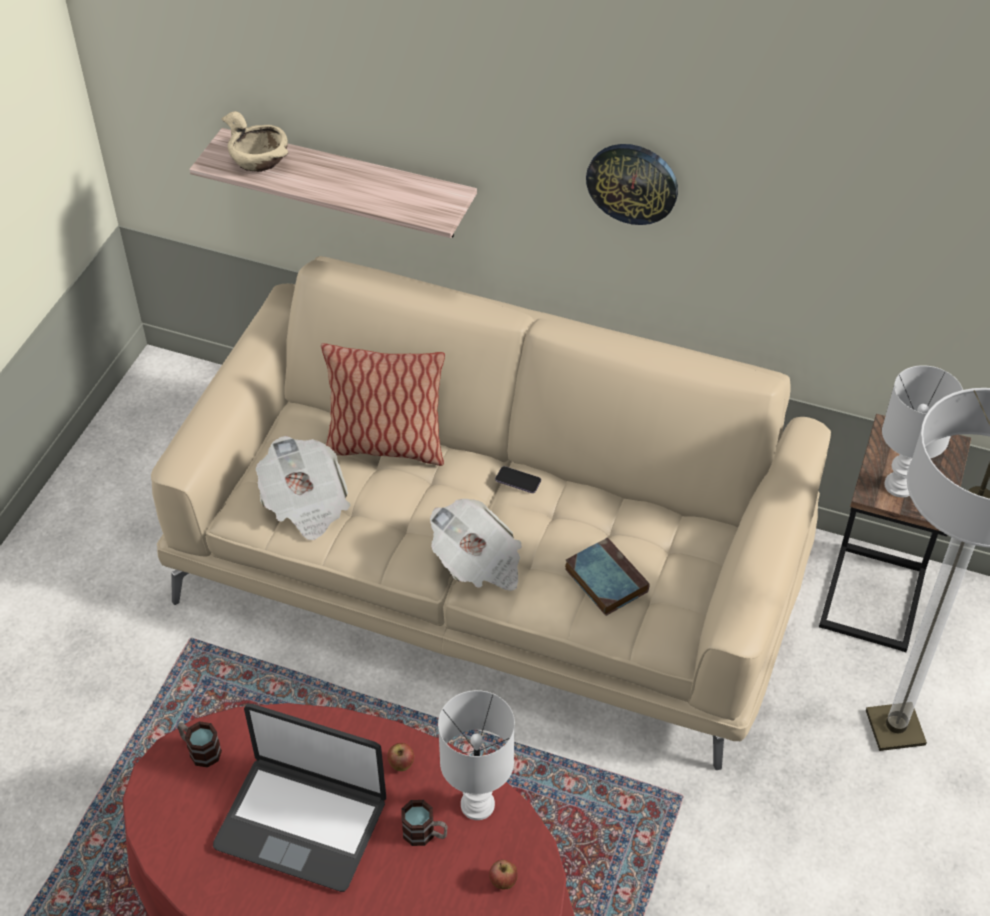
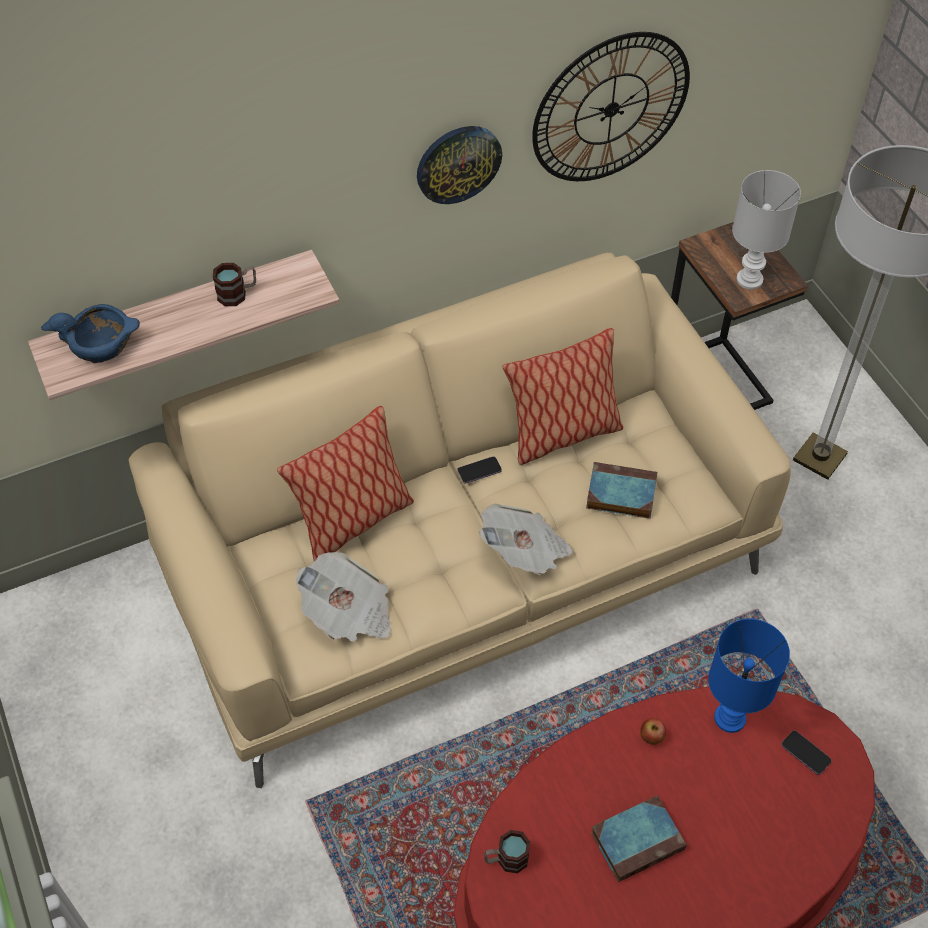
camera: 45 degrees left, 5 degrees up
laptop [213,704,386,892] -> book [591,795,687,882]
beige bowl [221,111,288,172] -> blue bowl [41,304,140,363]
mug [402,800,448,846] -> mug moved to [213,263,256,306]
white table lamp [438,690,515,820] -> blue table lamp [708,619,790,733]
apple [489,860,518,889] -> phone [781,730,832,775]
none -> pillow [502,328,623,465]
none -> wall clock [532,32,690,181]

